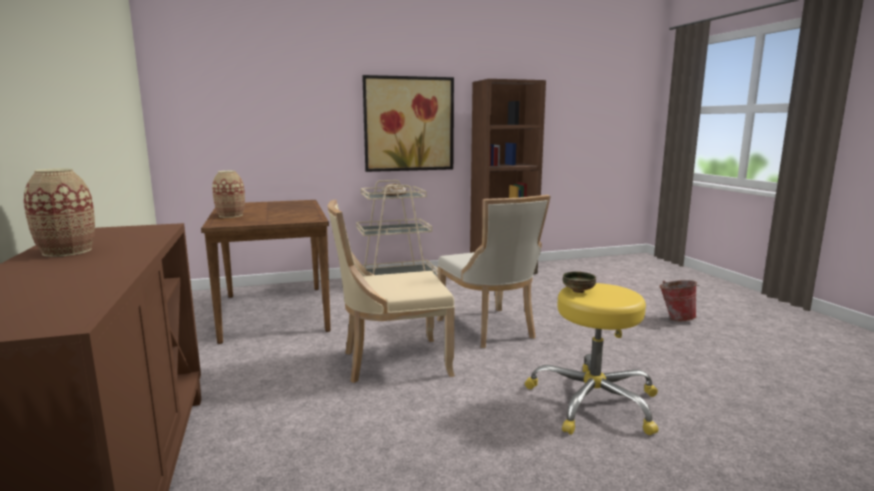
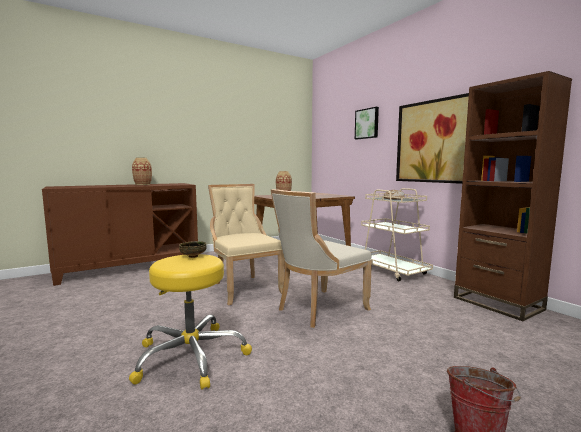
camera: 75 degrees right, 5 degrees down
none -> picture [355,107,379,139]

